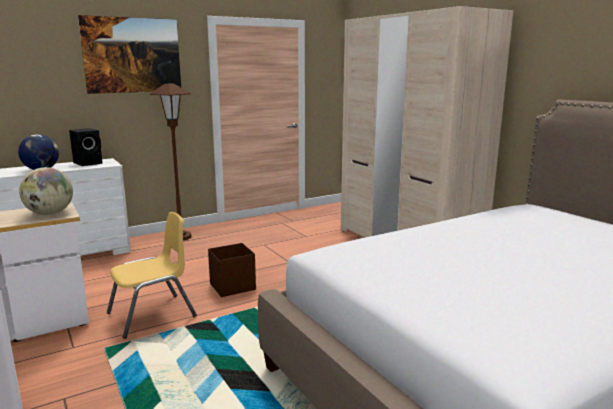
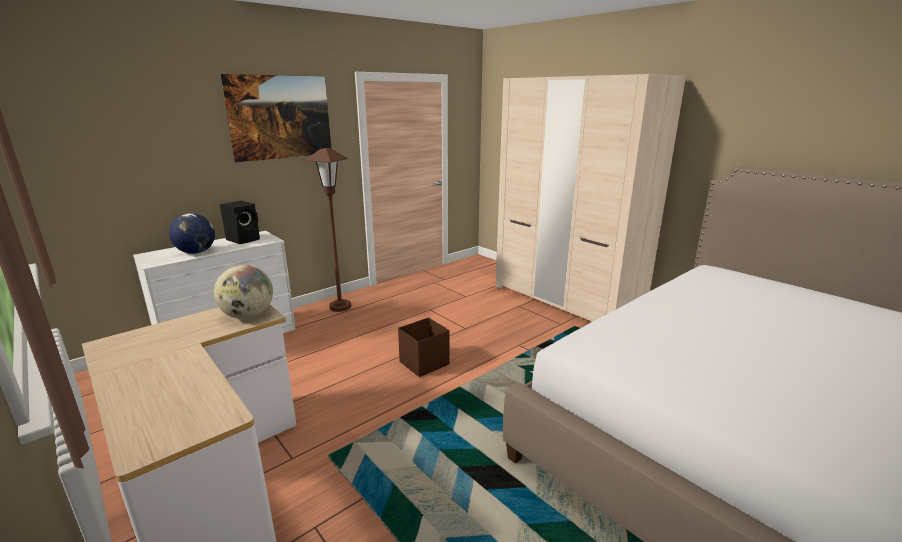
camera: 10 degrees left, 5 degrees up
yellow chair [107,212,197,339] -> none

